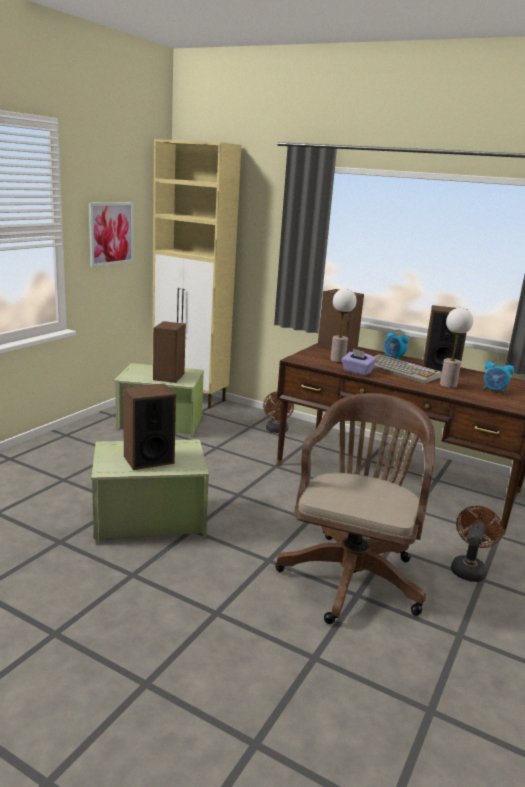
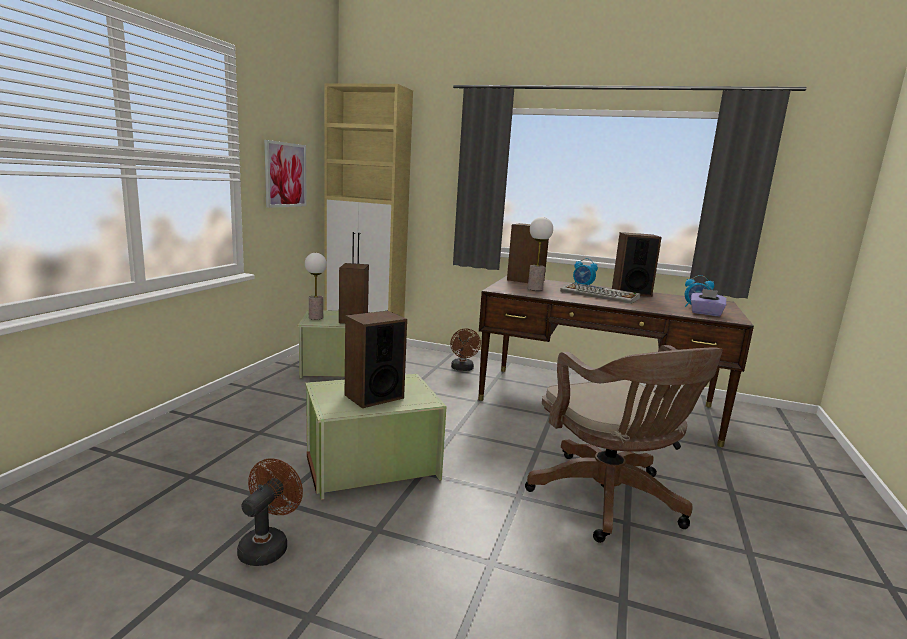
camera: 10 degrees left, 5 degrees down
brown office chair [275,393,435,624] -> brown office chair turned 150 degrees clockwise [525,345,723,543]
purple tissue box [342,349,376,375] -> purple tissue box moved to [691,289,726,316]
table lamp [440,308,473,388] -> table lamp moved to [305,253,327,320]
brown fan [451,506,503,582] -> brown fan moved to [237,458,303,566]

